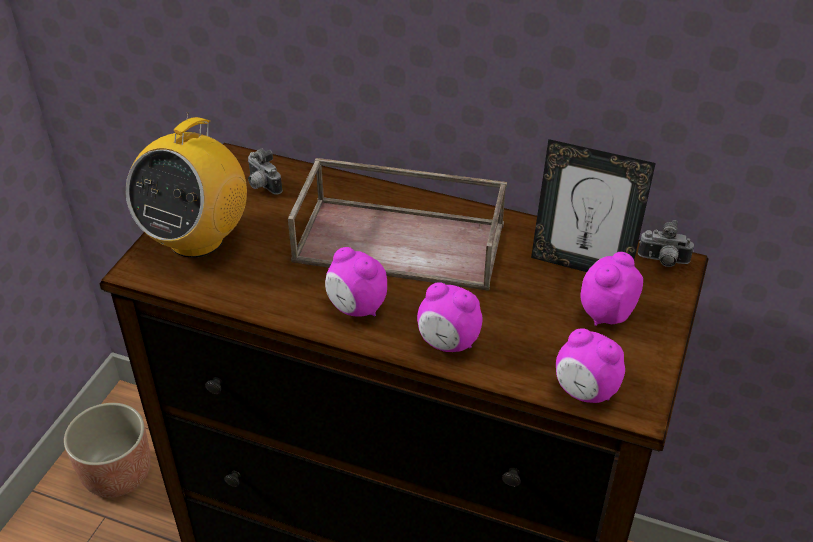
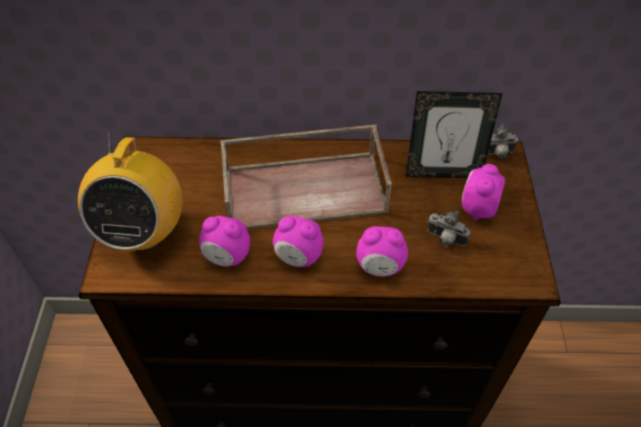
camera: 20 degrees left, 10 degrees up
planter [64,403,151,497] -> none
camera [248,148,282,195] -> camera moved to [427,211,470,247]
alarm clock [556,328,625,403] -> alarm clock moved to [199,216,250,267]

